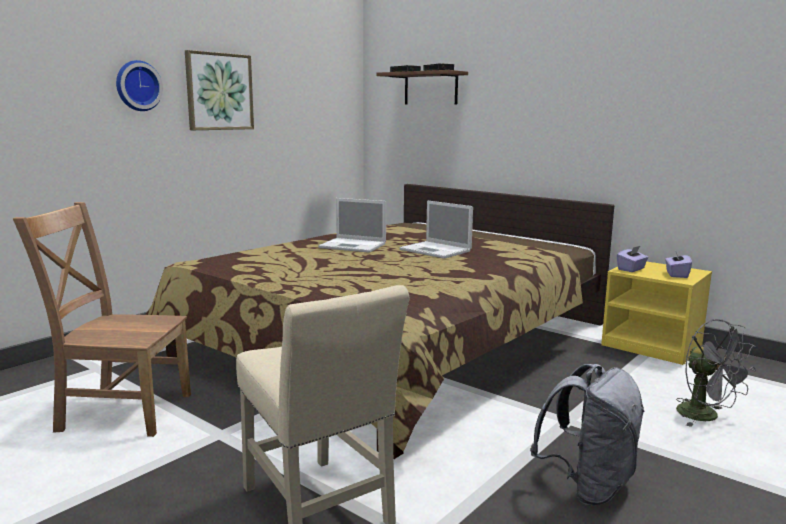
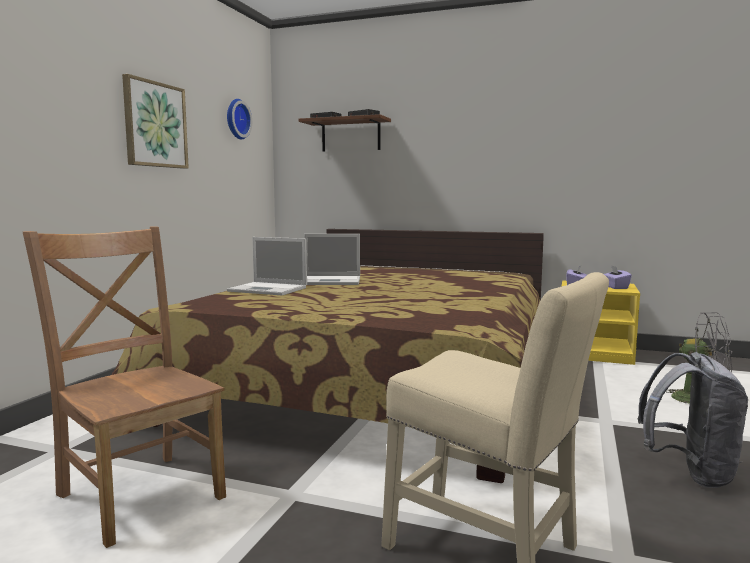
camera: 20 degrees left, 5 degrees down
brown chair [13,202,191,437] -> brown chair turned 60 degrees clockwise [23,226,226,548]
wall clock [116,60,163,111] -> wall clock moved to [227,99,252,140]
laptop [400,200,473,259] -> laptop moved to [227,237,307,295]

